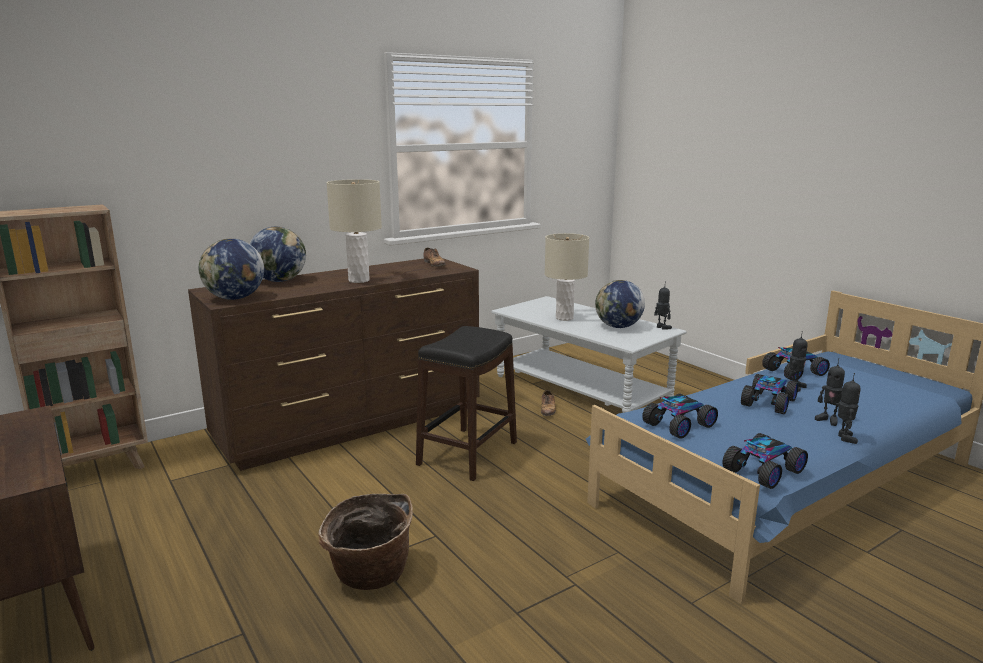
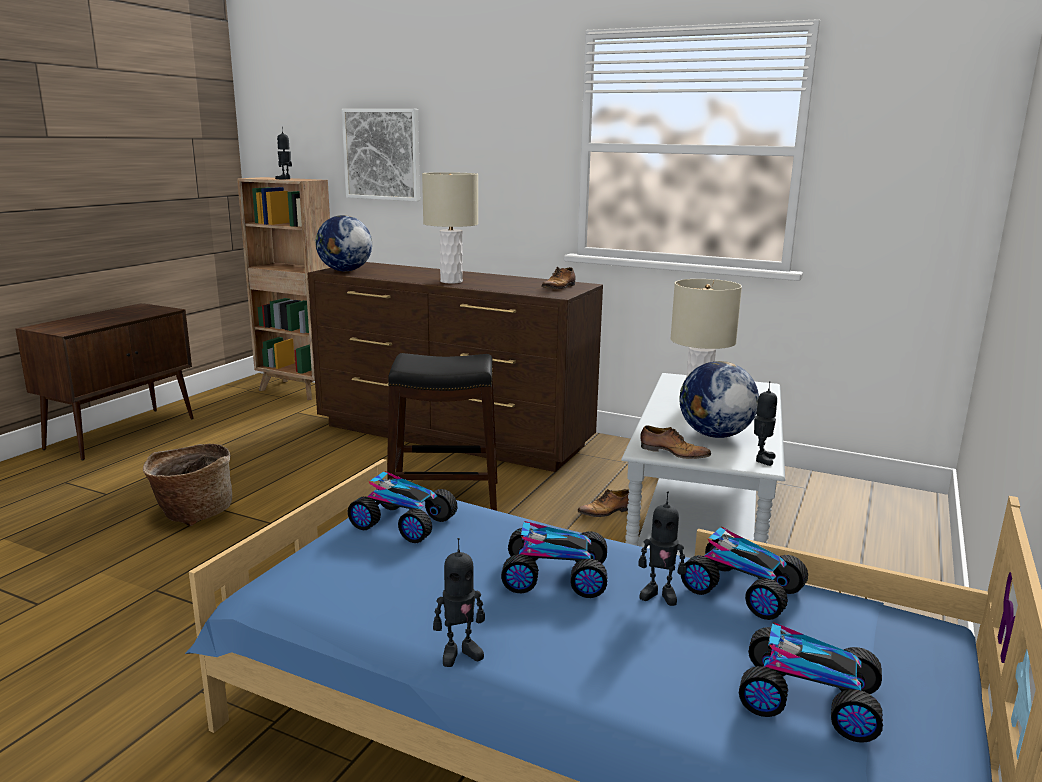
camera: 60 degrees right, 0 degrees up
globe [250,226,306,282] -> none
toy car [722,433,808,489] -> toy car moved to [739,622,883,743]
toy robot [815,358,845,426] -> toy robot moved to [275,129,292,179]
none -> picture [342,109,420,201]
none -> shoe [640,425,711,460]

